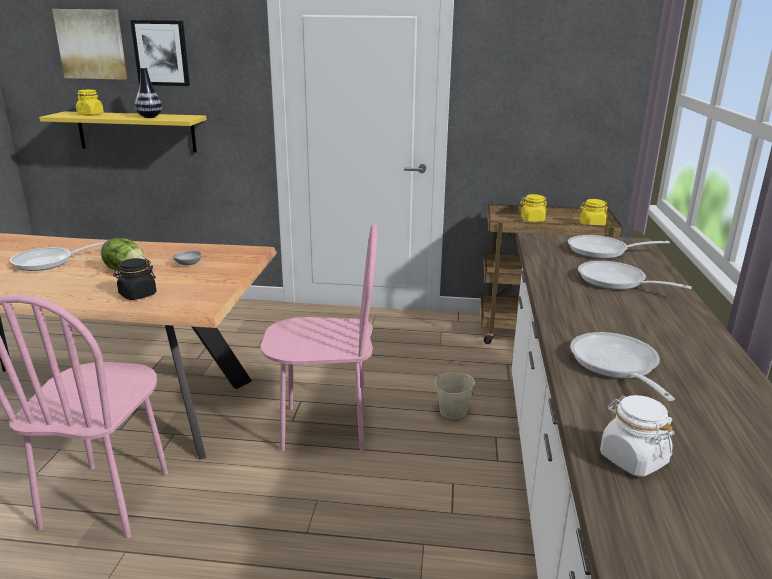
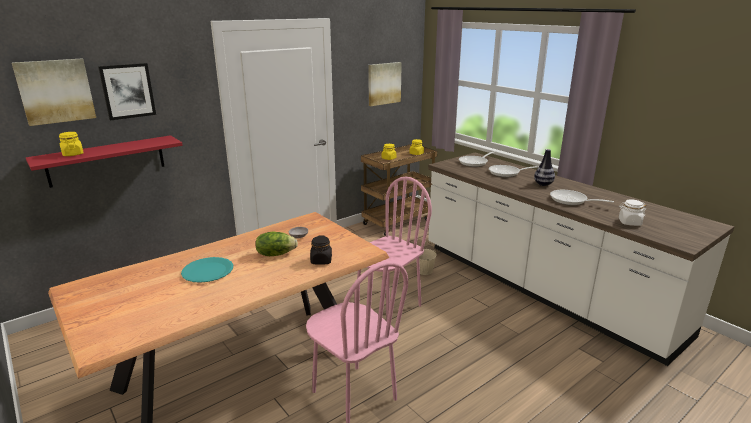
camera: 45 degrees left, 0 degrees up
frying pan [10,242,105,271] -> turquoise plate [181,257,233,283]
yellow shelf [39,111,207,153] -> red shelf [26,135,183,188]
vase [135,67,162,118] -> vase moved to [534,149,555,186]
none -> picture [369,62,402,106]

